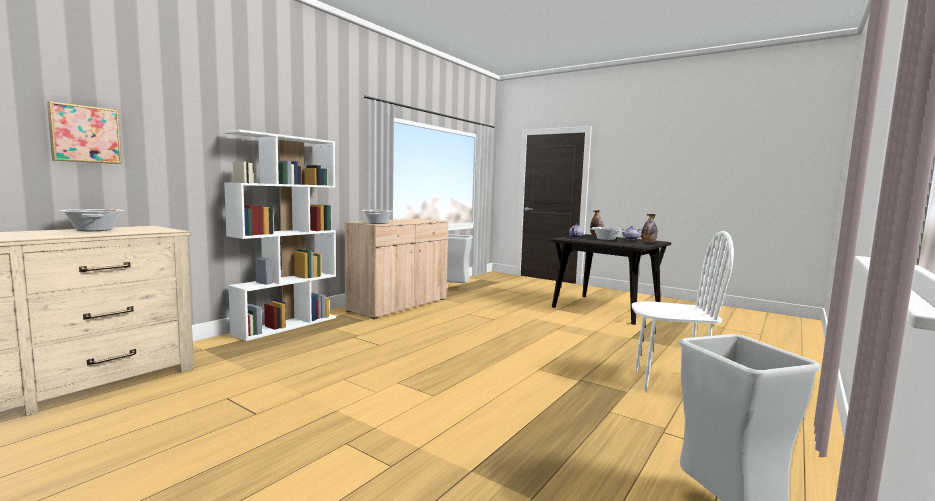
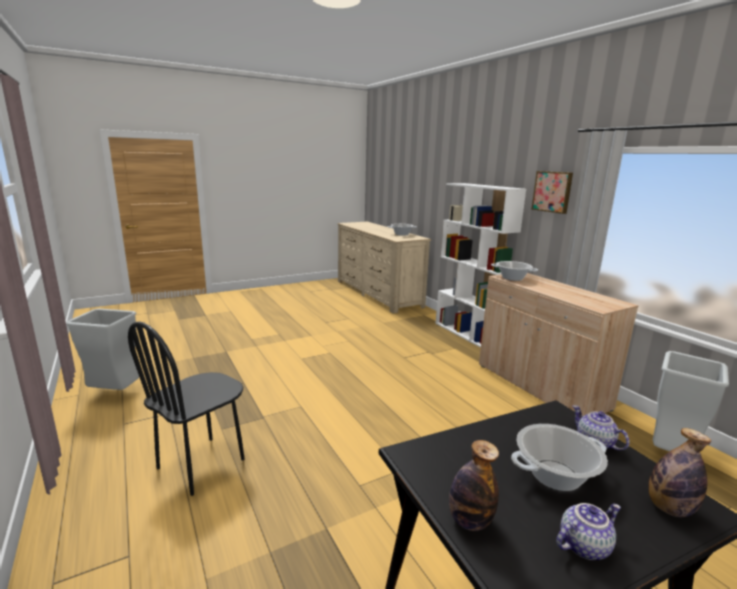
camera: 115 degrees right, 10 degrees up
picture [47,101,122,164] -> picture moved to [532,171,573,214]
white chair [632,231,734,392] -> black chair [128,321,245,496]

